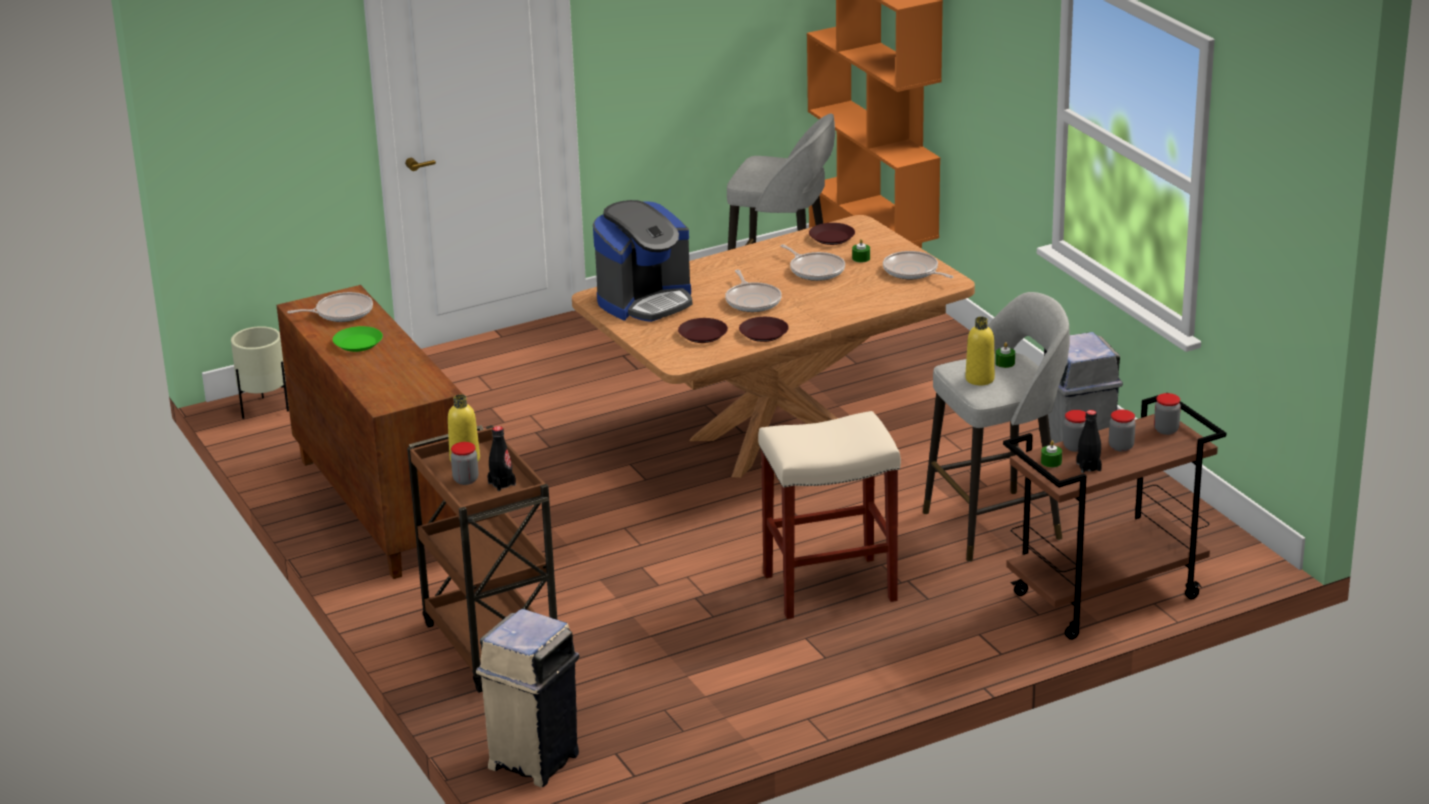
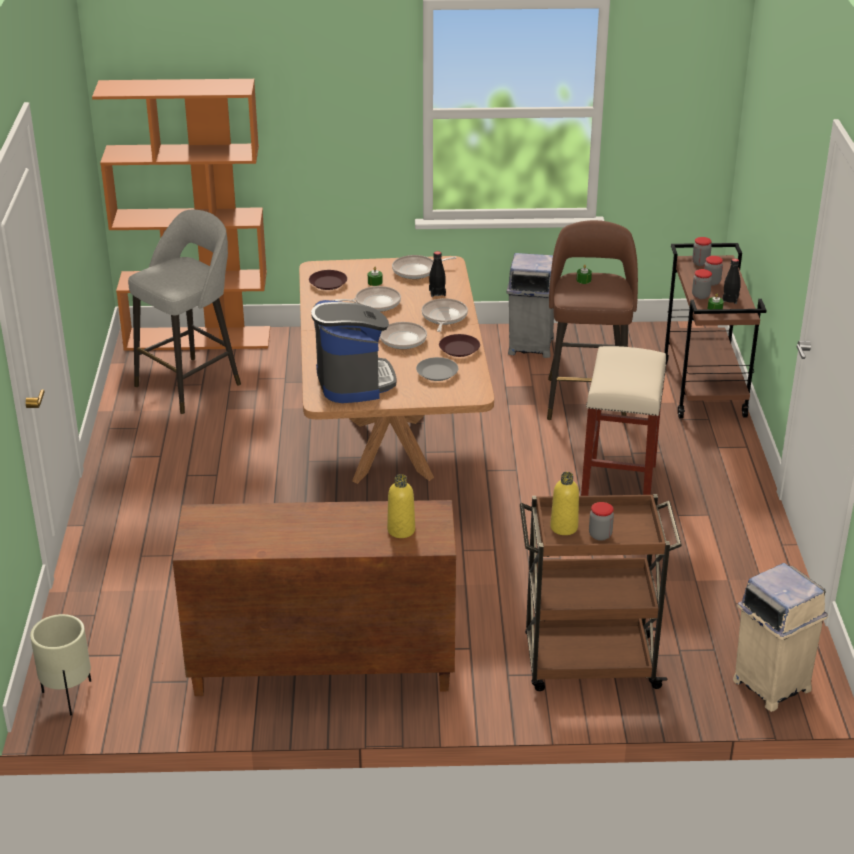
camera: 65 degrees left, 5 degrees up
frying pan [287,292,373,322] -> frying pan moved to [422,298,468,332]
green plate [333,326,383,352] -> none
black bottle [488,426,516,491] -> black bottle moved to [429,251,446,297]
brown plate [678,318,728,343] -> grey plate [416,357,458,381]
grey stool [923,292,1070,562] -> brown stool [547,220,638,420]
yellow bottle [965,317,995,385] -> yellow bottle moved to [387,474,415,538]

